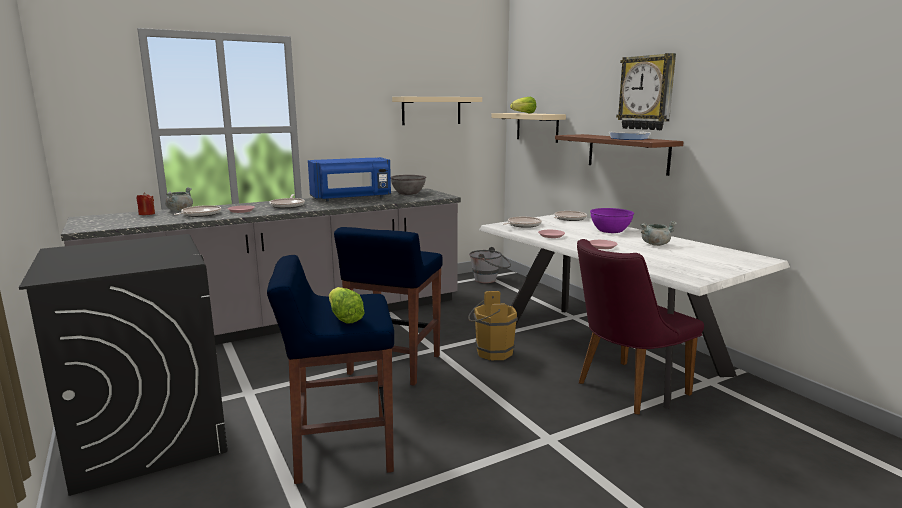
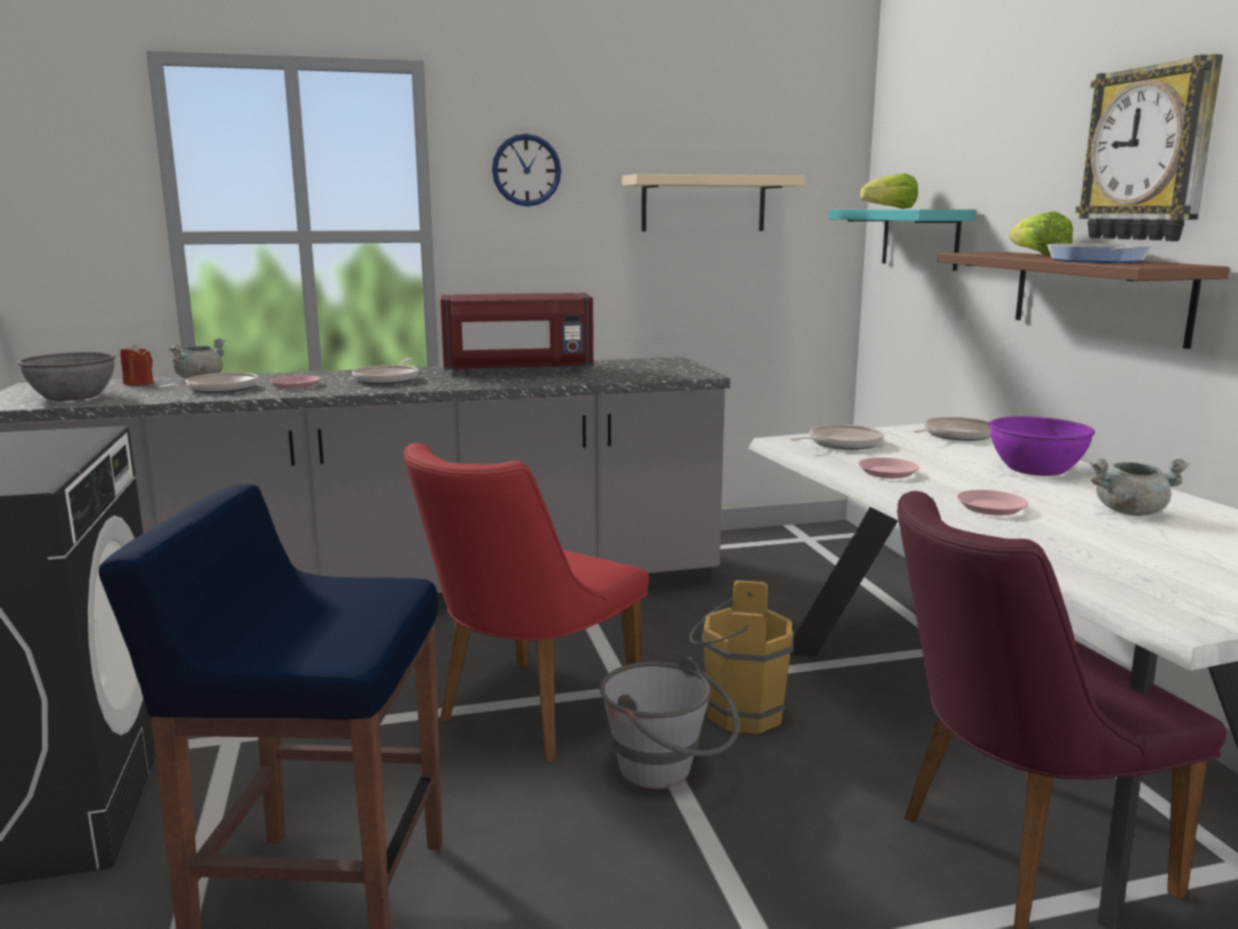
camera: 15 degrees right, 0 degrees up
blue microwave [308,157,391,201] -> red microwave [440,293,594,374]
lettuce [329,287,365,324] -> lettuce moved to [1009,211,1073,256]
blue stool [334,227,443,386] -> red chair [404,443,649,763]
grey bowl [391,175,426,195] -> grey bowl moved to [17,352,116,401]
grey bucket [469,247,511,283] -> grey bucket moved to [600,656,740,789]
beige shelf [491,113,566,143] -> turquoise shelf [829,209,976,271]
none -> wall clock [492,134,561,207]

